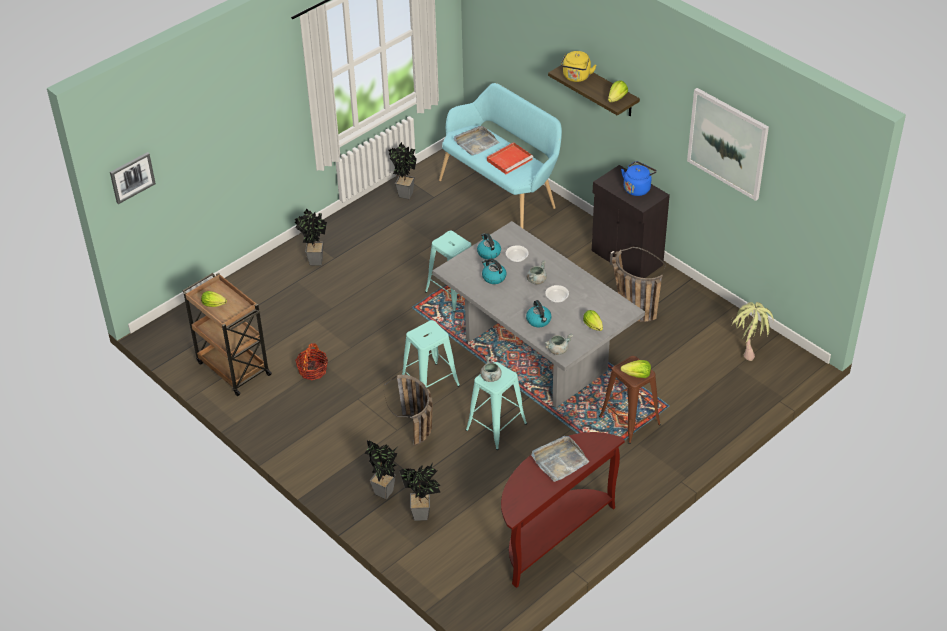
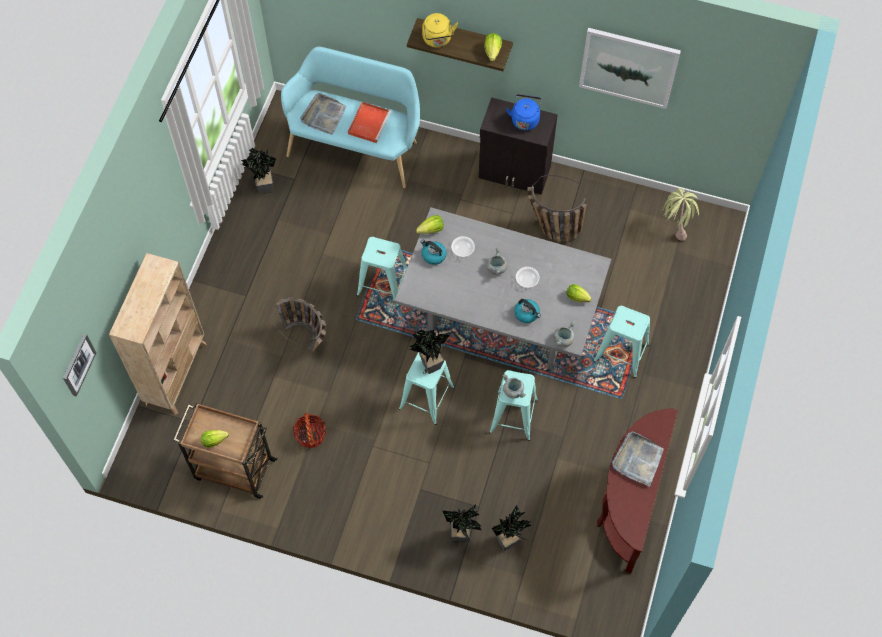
camera: 30 degrees left, 20 degrees up
potted plant [295,209,327,266] -> potted plant moved to [409,328,450,374]
basket [384,375,432,446] -> basket moved to [270,298,326,352]
kettle [482,259,506,284] -> none
brown stool [599,356,661,444] -> turquoise stool [594,306,650,378]
lettuce [621,360,651,378] -> lettuce moved to [416,215,444,234]
none -> beige bookcase [109,253,207,415]

